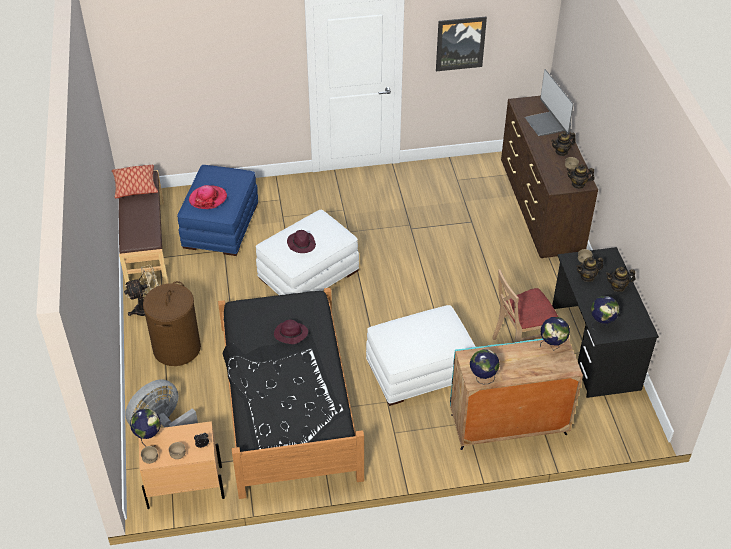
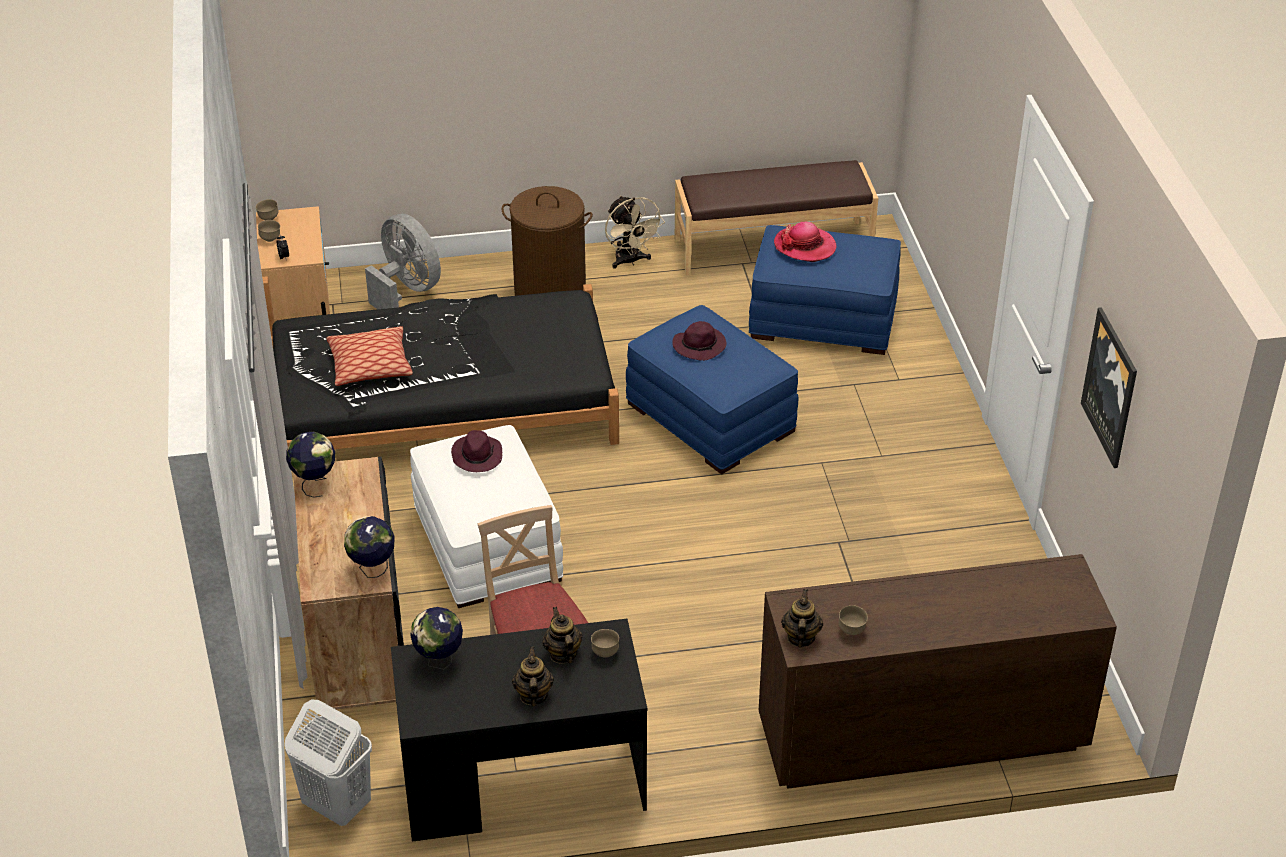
camera: 90 degrees right, 5 degrees down
pillow [112,165,158,198] -> pillow moved to [327,326,413,386]
globe [130,409,161,447] -> none
white ottoman [256,210,359,295] -> blue ottoman [626,305,798,475]
purple hat [274,320,308,344] -> purple hat moved to [451,430,502,472]
turquoise cabinet [450,338,583,450] -> black cabinet [294,457,404,709]
monitor [525,69,574,136] -> none
teapot [551,132,576,156] -> none
none -> white laundry basket [285,700,372,826]

